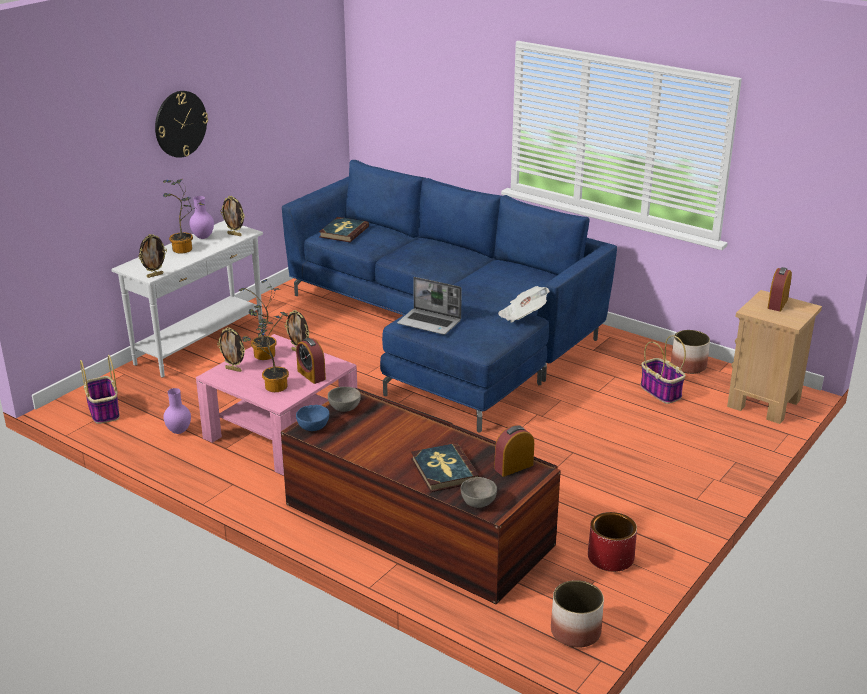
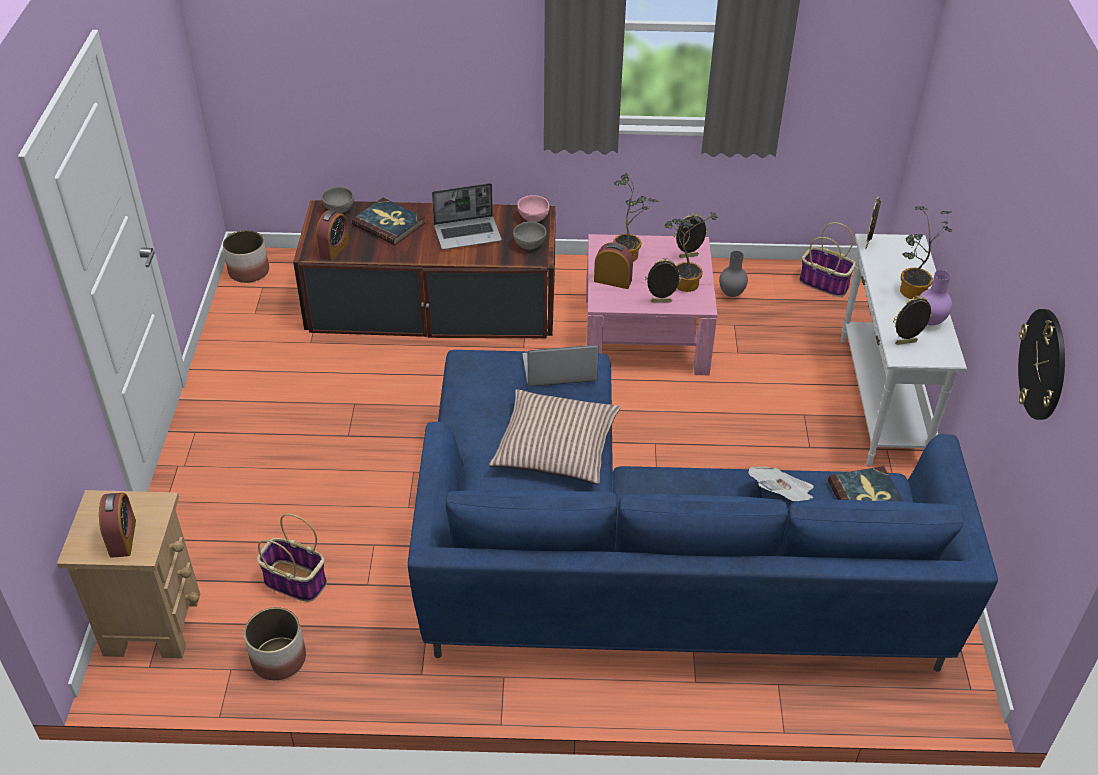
camera: 145 degrees right, 15 degrees up
wall clock [155,91,208,158] -> wall clock moved to [1018,309,1065,420]
purple vase [163,388,191,434] -> grey vase [719,251,748,297]
blue bowl [296,405,329,431] -> pink bowl [517,195,550,222]
newspaper [498,286,550,322] -> newspaper moved to [749,467,814,501]
red planter [588,512,637,572] -> none
none -> laptop [432,183,502,250]
none -> pillow [489,389,621,484]

